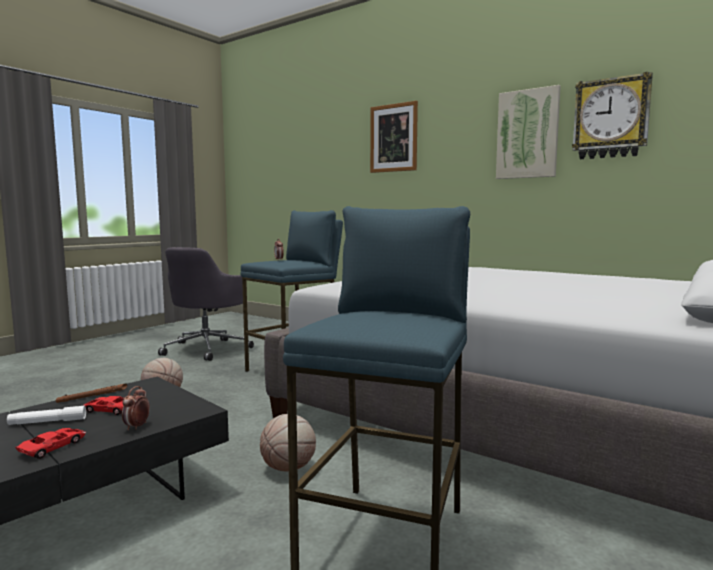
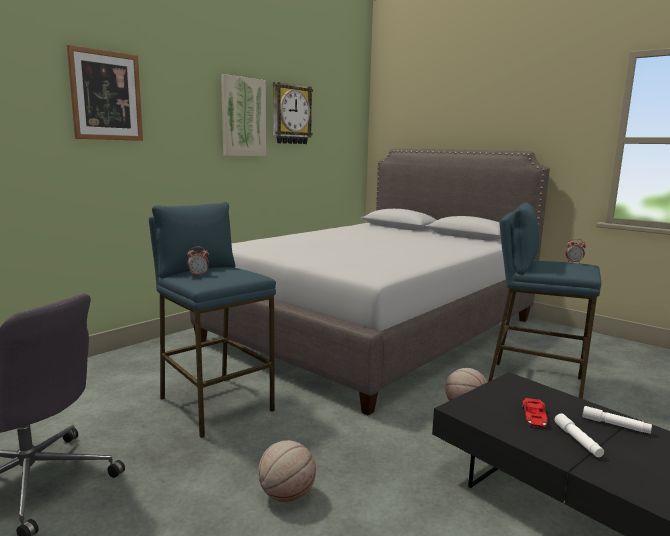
camera: 85 degrees left, 5 degrees up
red toy car [15,428,86,459] -> white flashlight [583,406,652,434]
brown flashlight [56,383,127,403] -> none
alarm clock [122,386,150,430] -> alarm clock moved to [565,238,586,263]

